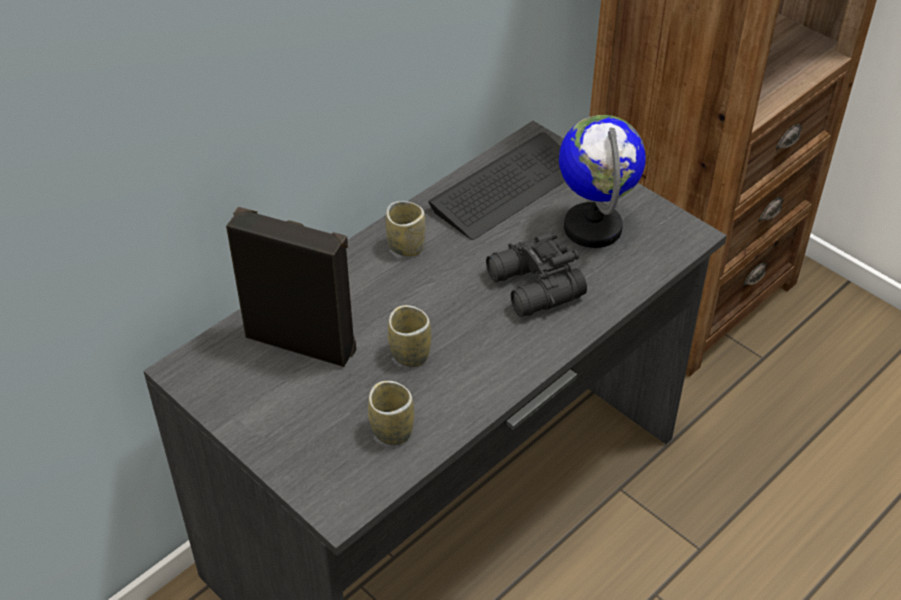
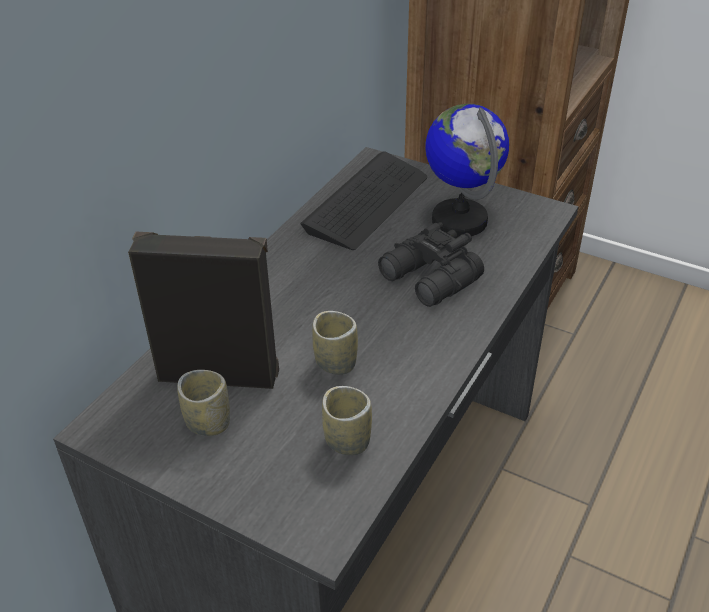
camera: 15 degrees left, 5 degrees down
cup [386,201,426,257] -> cup moved to [177,370,230,436]

